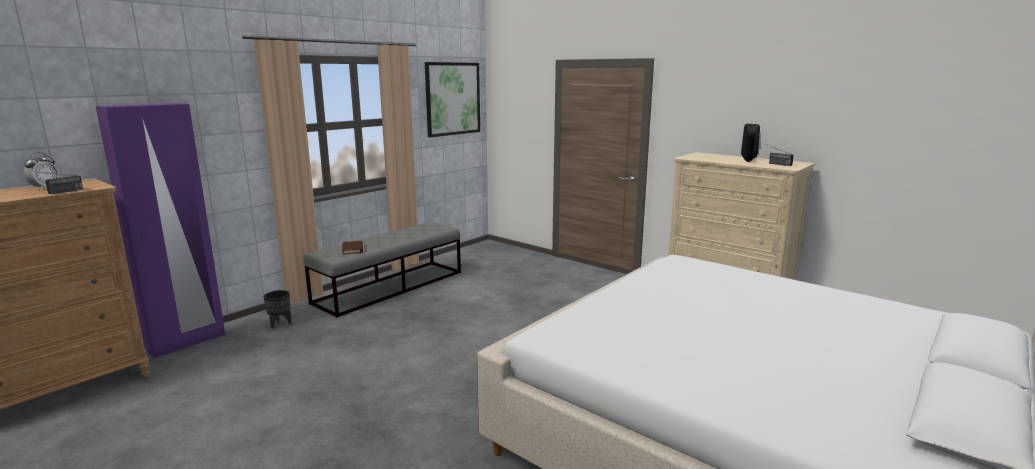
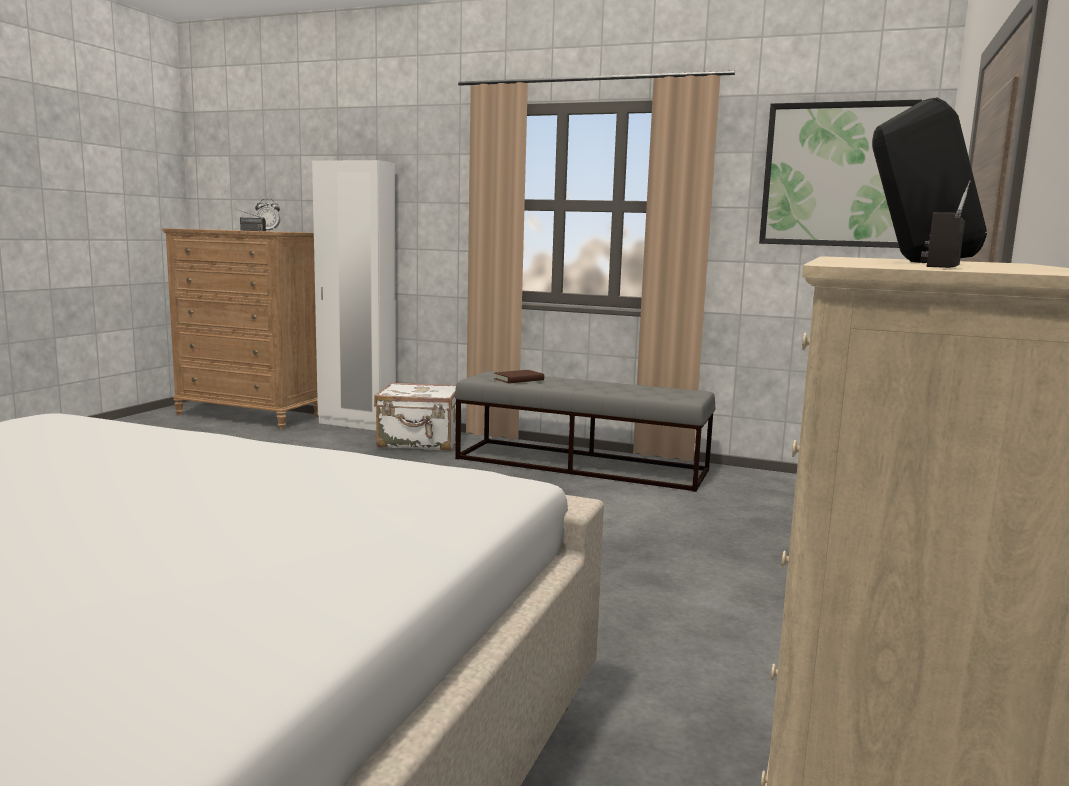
camera: 70 degrees right, 5 degrees down
purple wardrobe [96,103,225,358] -> white wardrobe [312,160,396,431]
black planter [264,290,291,328] -> white suitcase [374,382,456,451]

